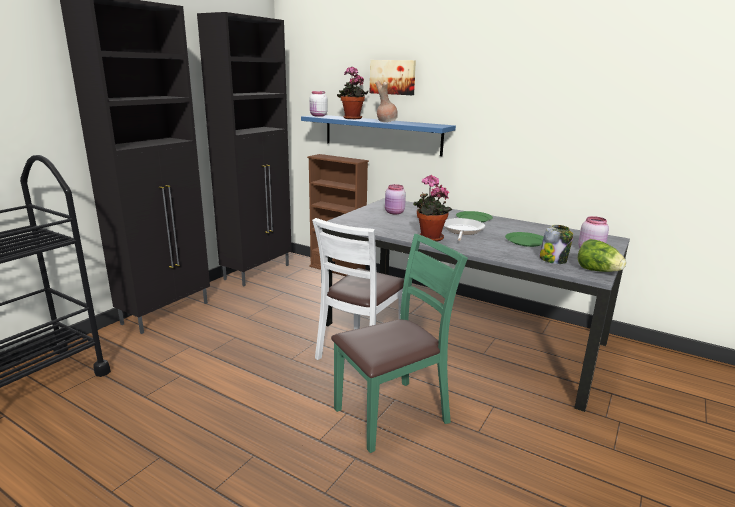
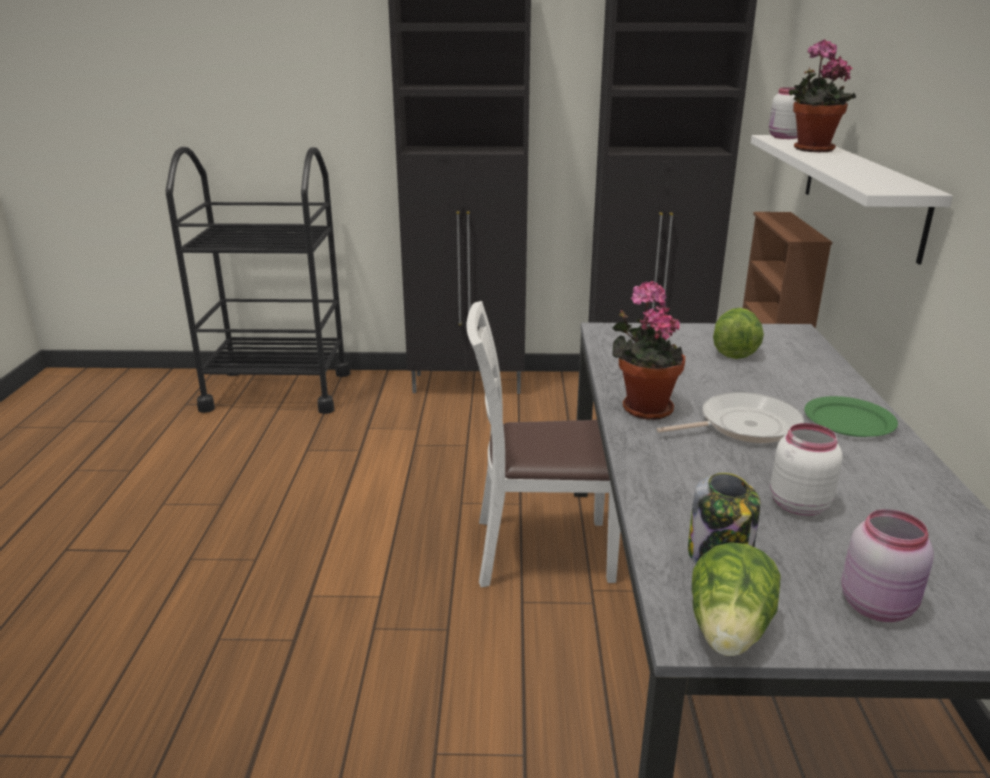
camera: 60 degrees right, 5 degrees up
blue shelf [301,115,456,156] -> white shelf [751,135,953,264]
green chair [331,234,468,453] -> none
picture [370,60,416,95] -> none
brown vase [375,81,398,122] -> none
pink jar [385,184,406,215] -> lettuce [713,308,764,359]
green plate [505,232,544,247] -> white jar [770,423,843,516]

